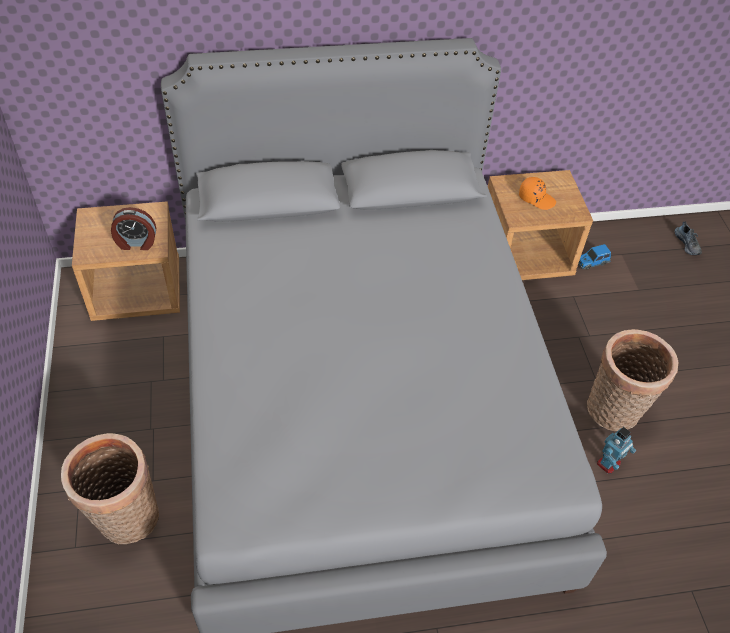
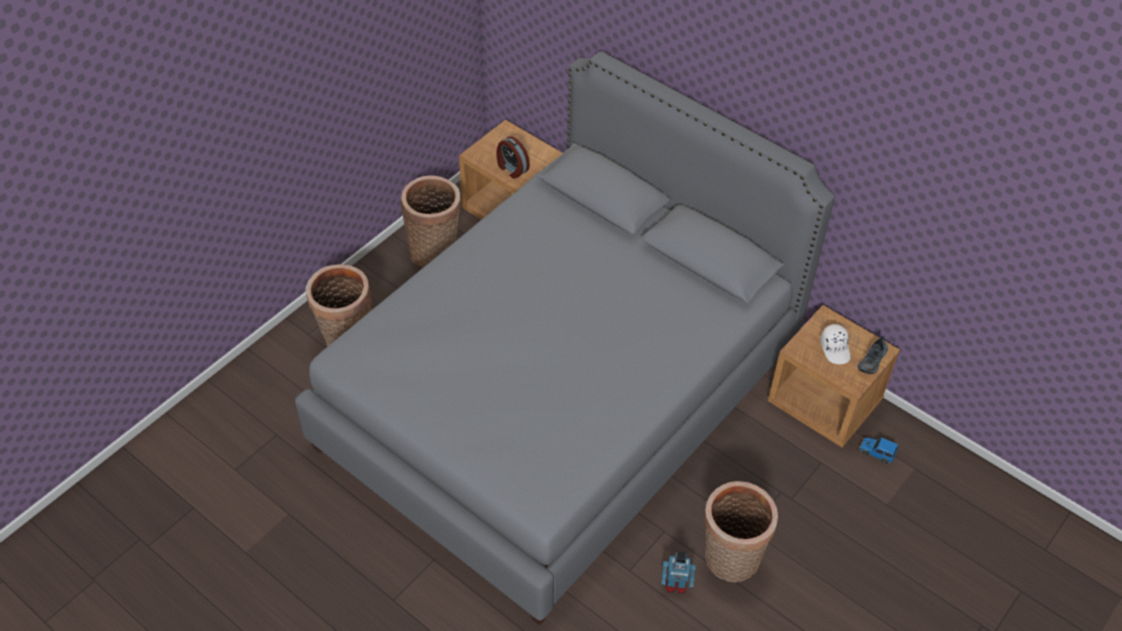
camera: 50 degrees right, 0 degrees up
orange cap [519,177,556,210] -> white cap [820,324,851,364]
shoe [675,222,702,255] -> shoe moved to [858,336,888,374]
none -> basket [401,176,461,268]

